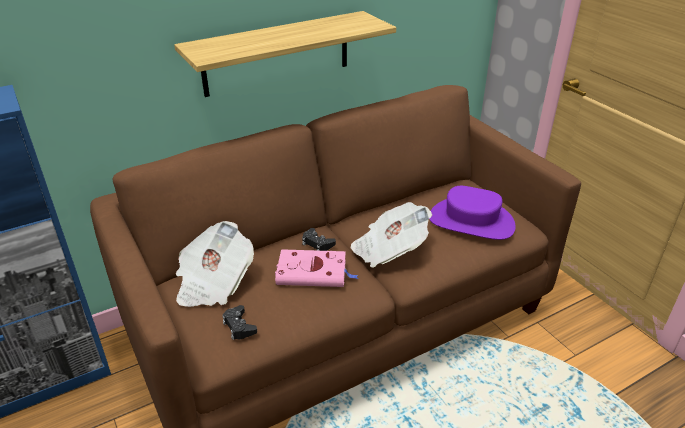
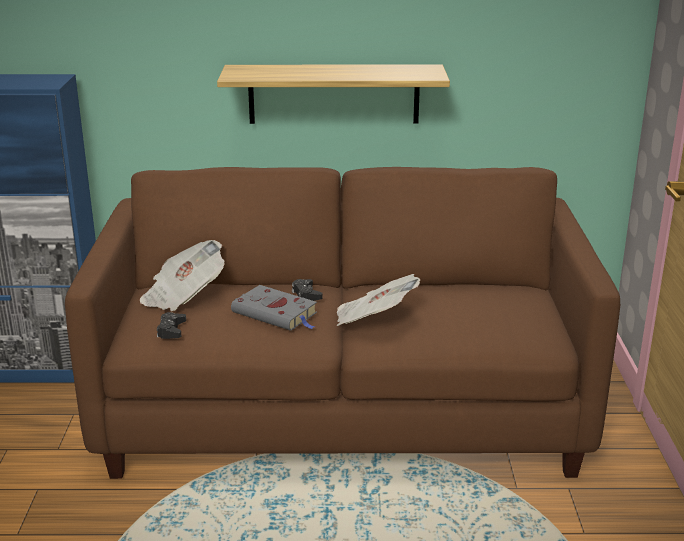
camera: 30 degrees right, 10 degrees down
pink book [275,249,358,287] -> grey book [231,285,317,331]
purple hat [430,186,516,240] -> none

